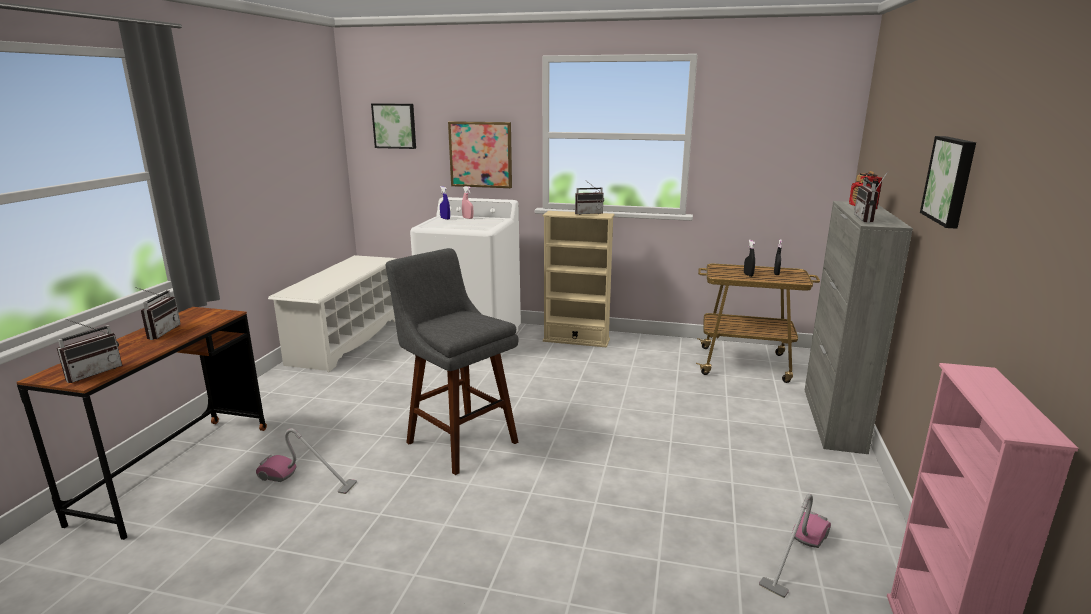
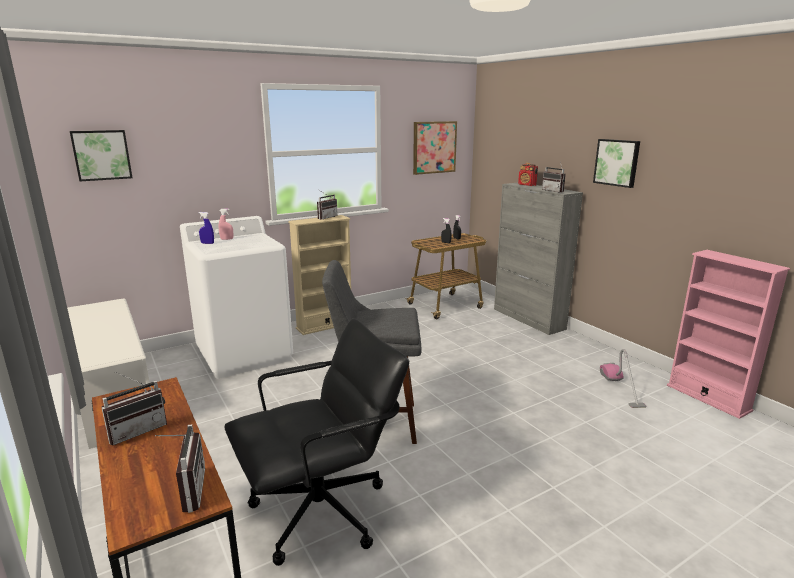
camera: 45 degrees left, 0 degrees up
radio [135,287,181,340] -> radio turned 90 degrees clockwise [101,372,167,446]
vacuum cleaner [256,428,357,494] -> black office chair [224,318,409,566]
picture [448,121,512,188] -> picture moved to [413,121,457,175]

